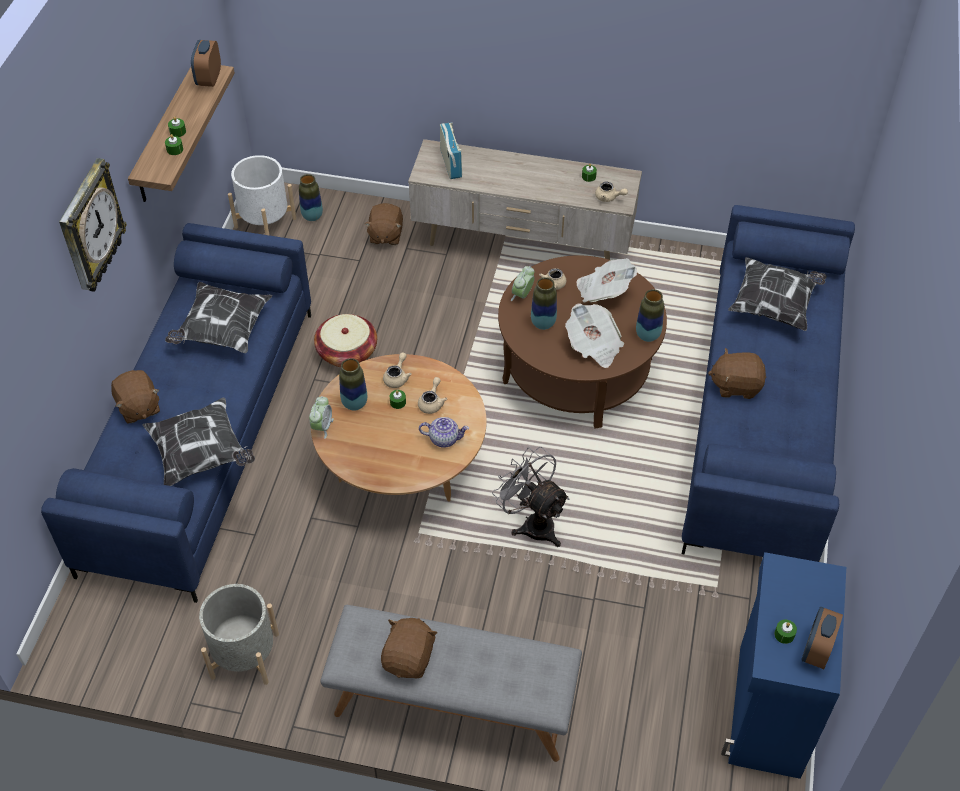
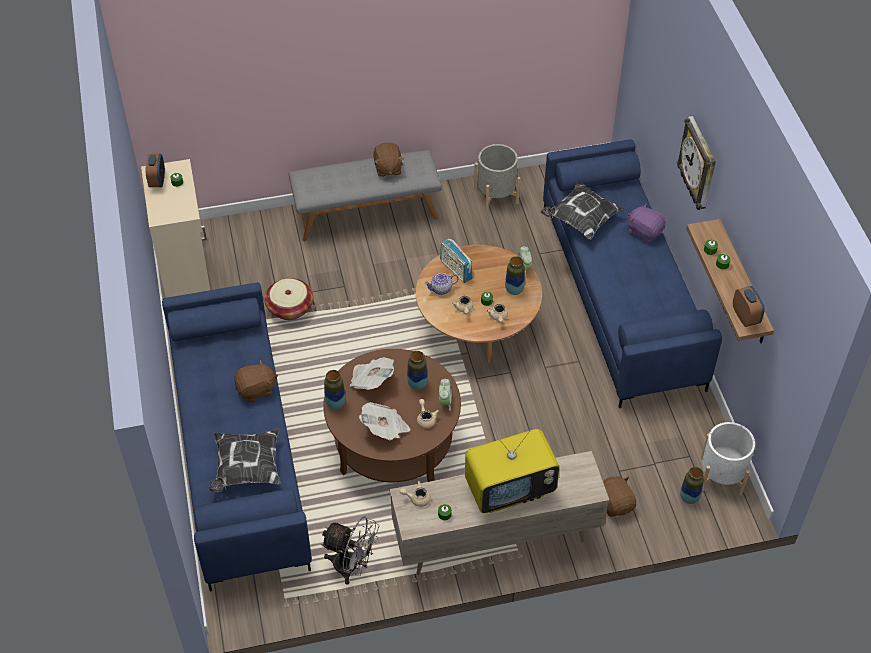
camera: 155 degrees right, 0 degrees up
brown plush toy [111,370,160,423] -> purple plush toy [628,203,666,243]
pillow [165,282,272,353] -> none
basket [314,314,377,367] -> basket moved to [265,278,313,320]
radio [440,122,462,179] -> radio moved to [440,239,473,283]
grey fan [492,447,569,547] -> grey fan moved to [321,516,379,585]
blue cabinet [721,552,846,779] -> beige cabinet [141,159,210,298]
none -> television [465,429,560,513]

